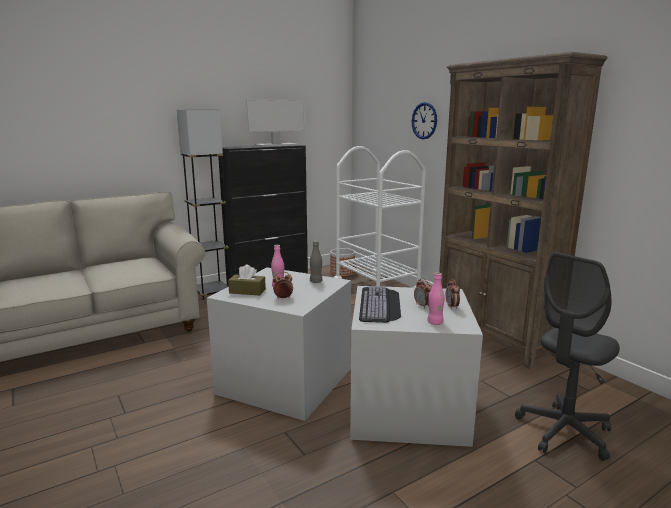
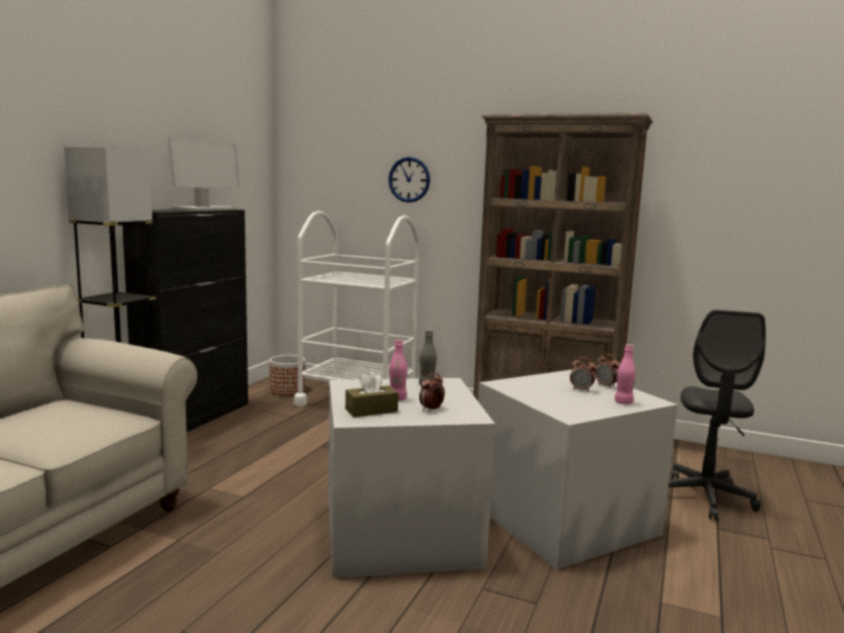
camera: 35 degrees left, 5 degrees down
keyboard [359,286,401,323] -> none

